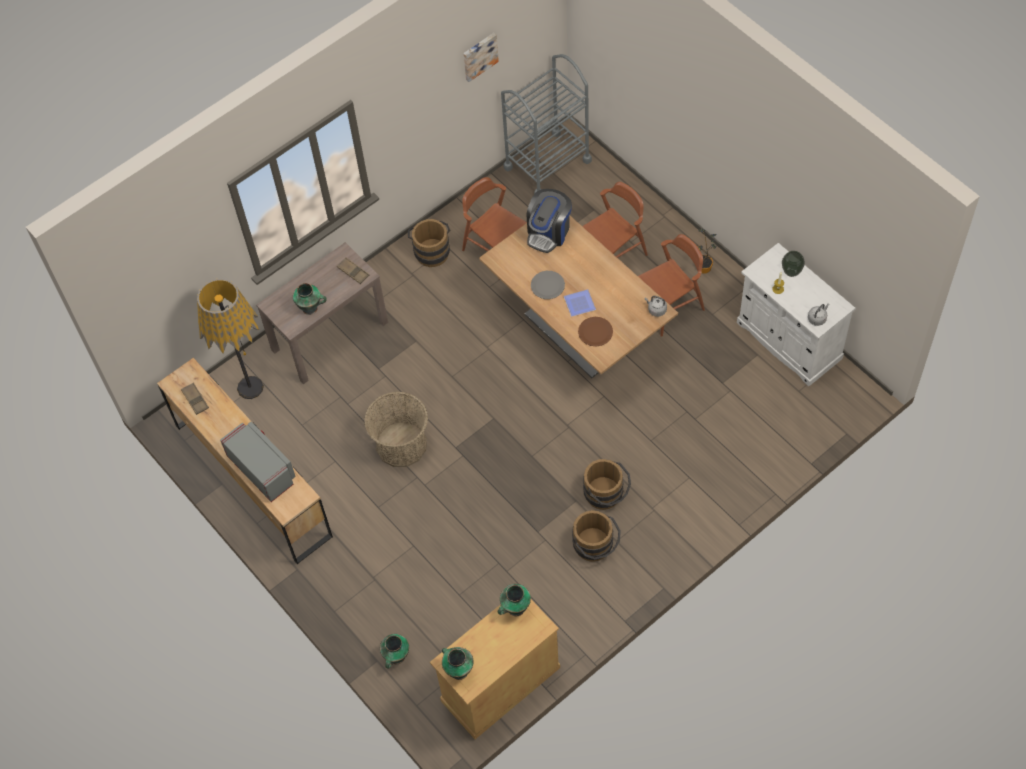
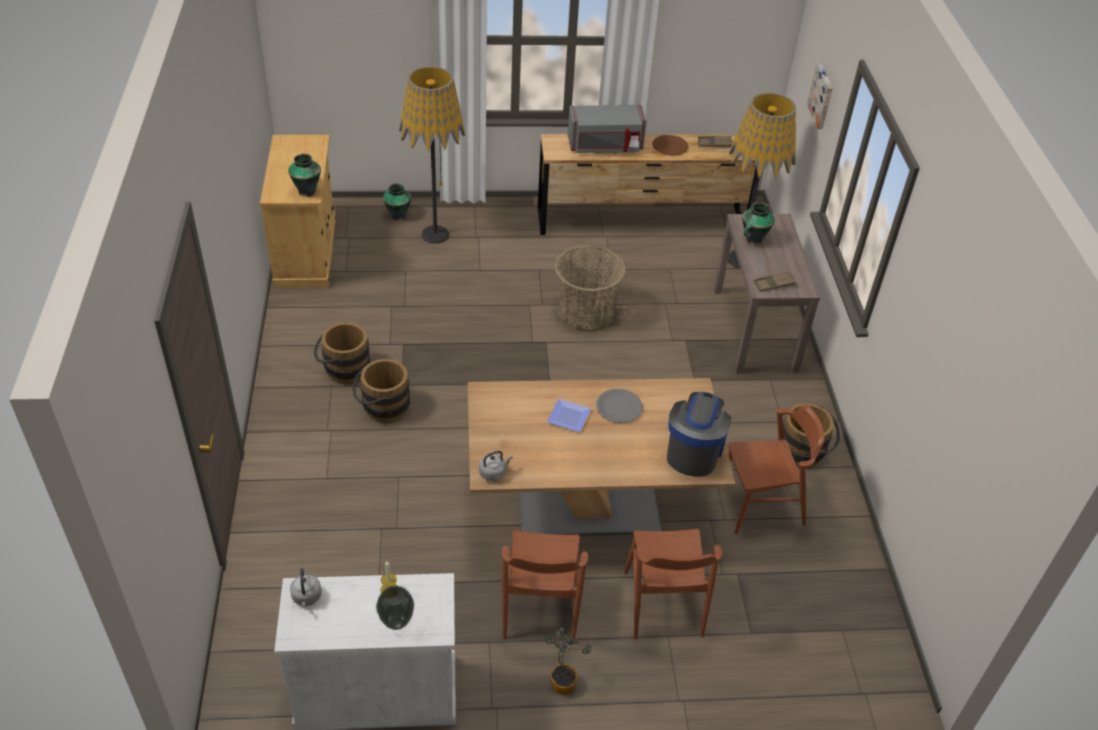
camera: 120 degrees right, 15 degrees down
vase [442,647,474,680] -> none
picture [463,33,499,82] -> picture moved to [807,64,833,129]
grey cart [501,54,592,194] -> none
coffee machine [527,189,572,253] -> coffee machine turned 45 degrees clockwise [667,392,731,477]
brown plate [578,317,613,346] -> brown plate moved to [652,135,688,156]
none -> floor lamp [399,66,465,244]

